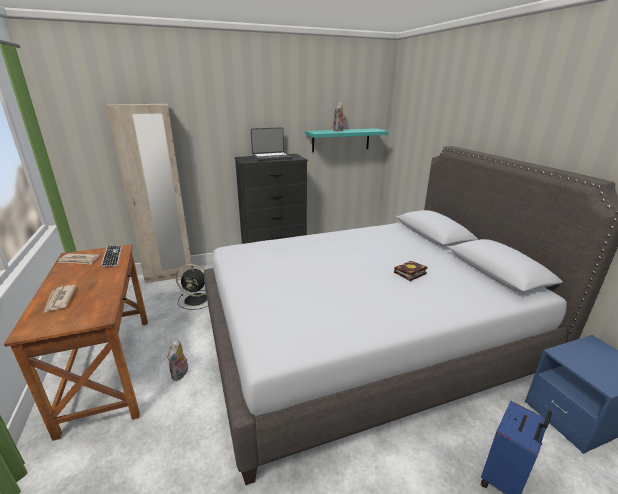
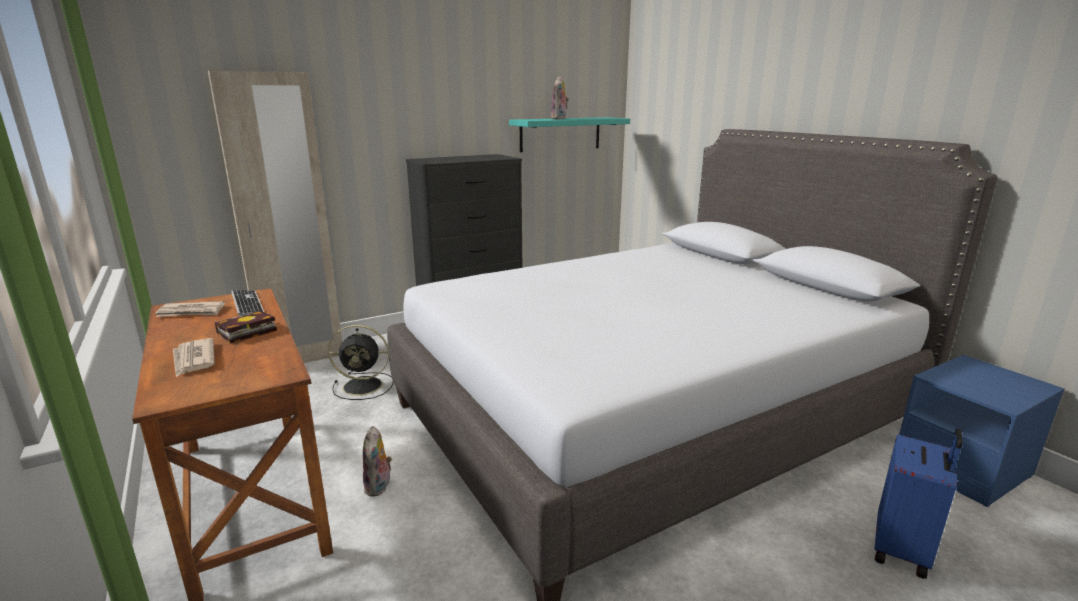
camera: 10 degrees left, 5 degrees down
laptop [251,127,292,161] -> none
book [394,261,427,281] -> book moved to [214,311,277,344]

